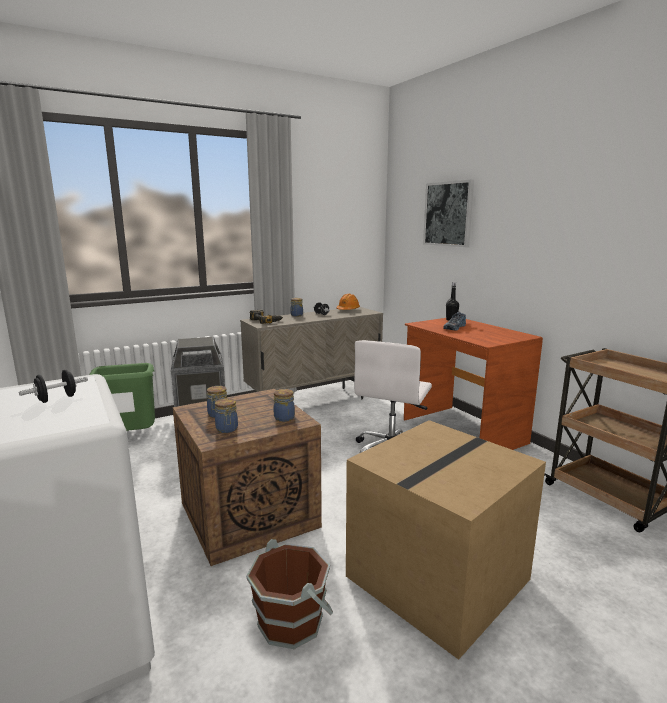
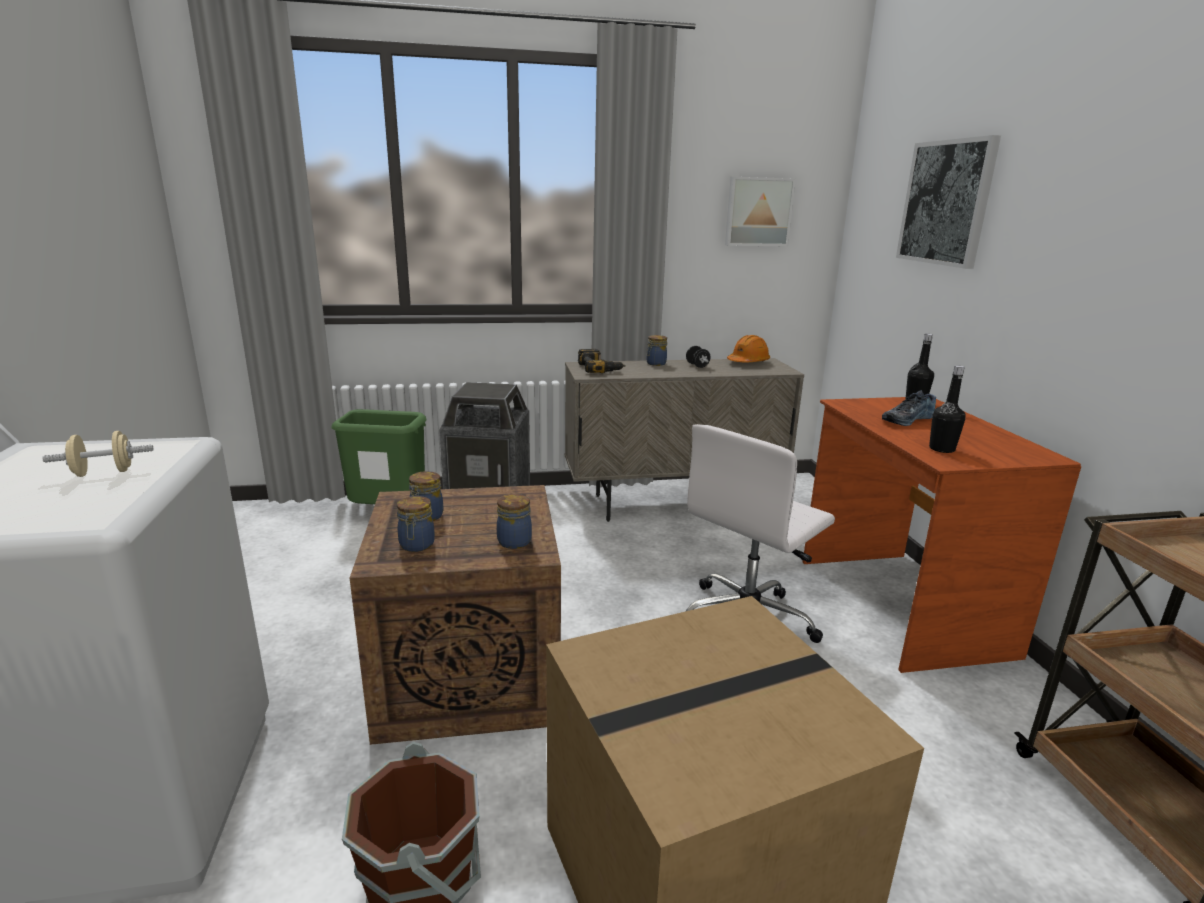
camera: 20 degrees right, 5 degrees up
black dumbbell [19,370,88,403] -> beige dumbbell [42,431,154,477]
none -> picture [725,177,796,246]
none -> black bottle [929,365,965,453]

